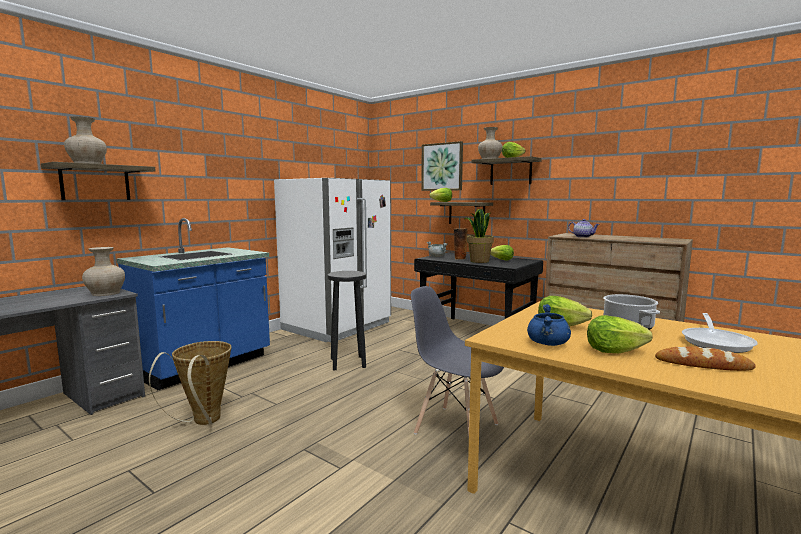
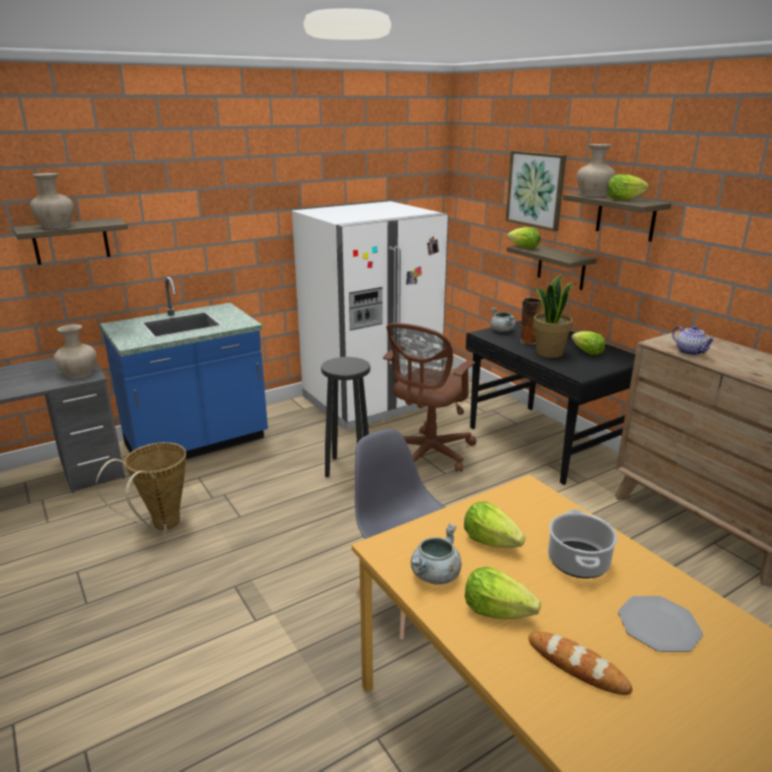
camera: 20 degrees right, 15 degrees up
blue cooking pot [527,304,571,346] -> grey cooking pot [411,523,462,585]
frying pan [682,313,758,353] -> plate [618,596,703,652]
none -> brown office chair [383,323,476,472]

